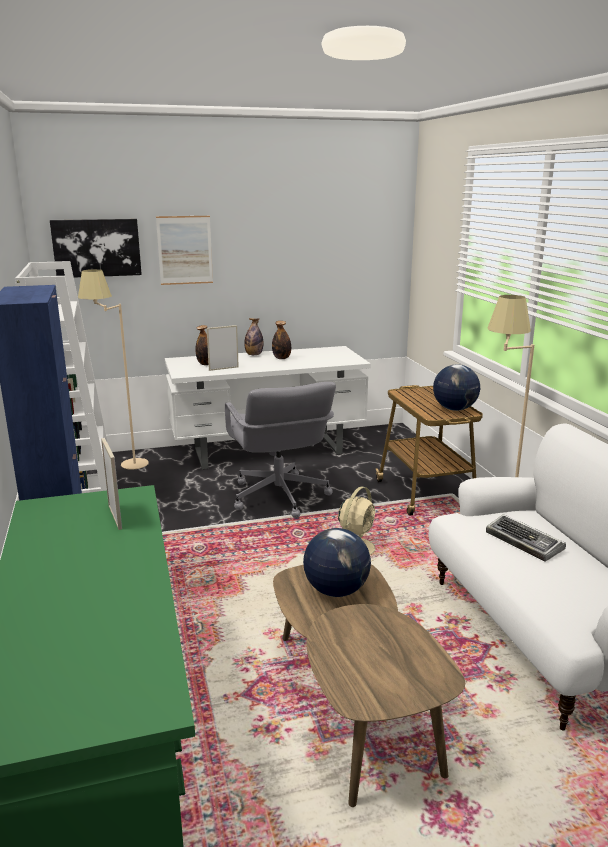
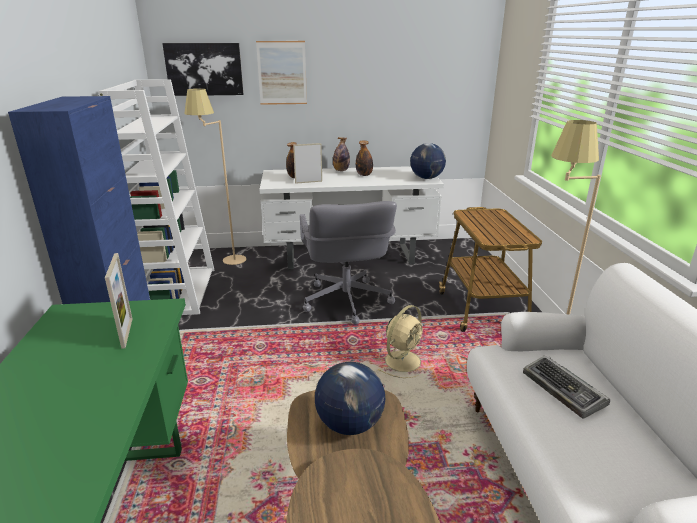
camera: 10 degrees right, 5 degrees up
globe [433,364,480,411] -> globe moved to [410,143,446,179]

